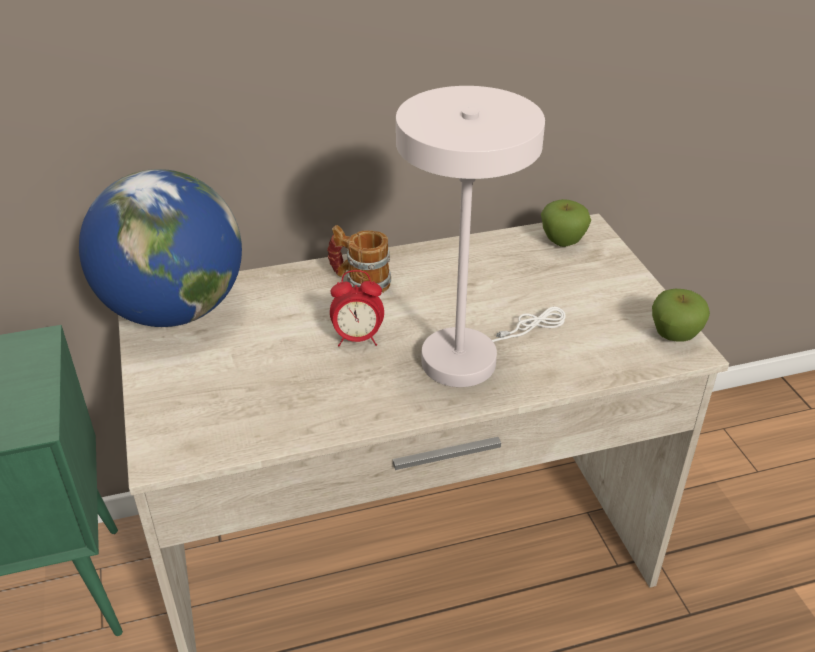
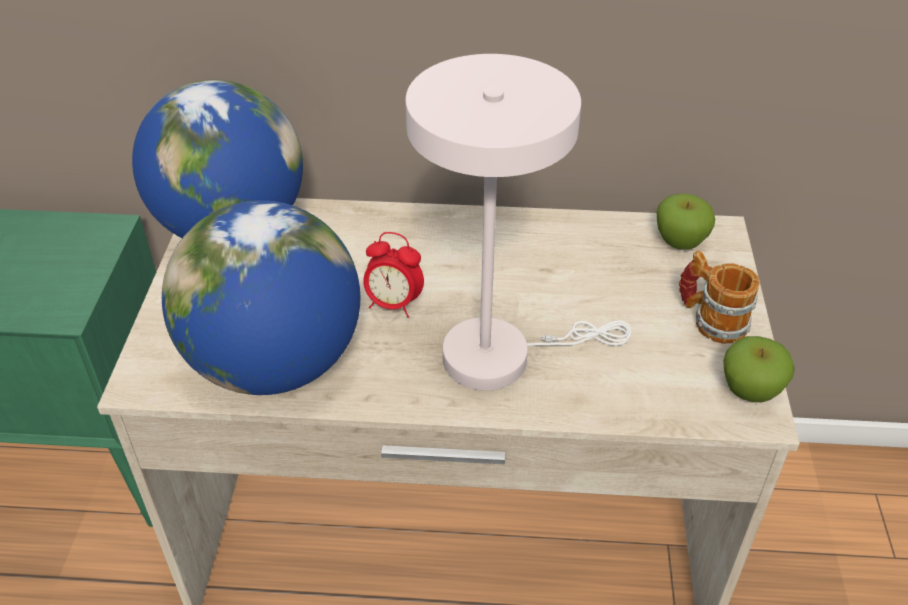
camera: 20 degrees right, 5 degrees up
mug [327,225,391,293] -> mug moved to [679,251,760,344]
none -> globe [162,200,360,395]

